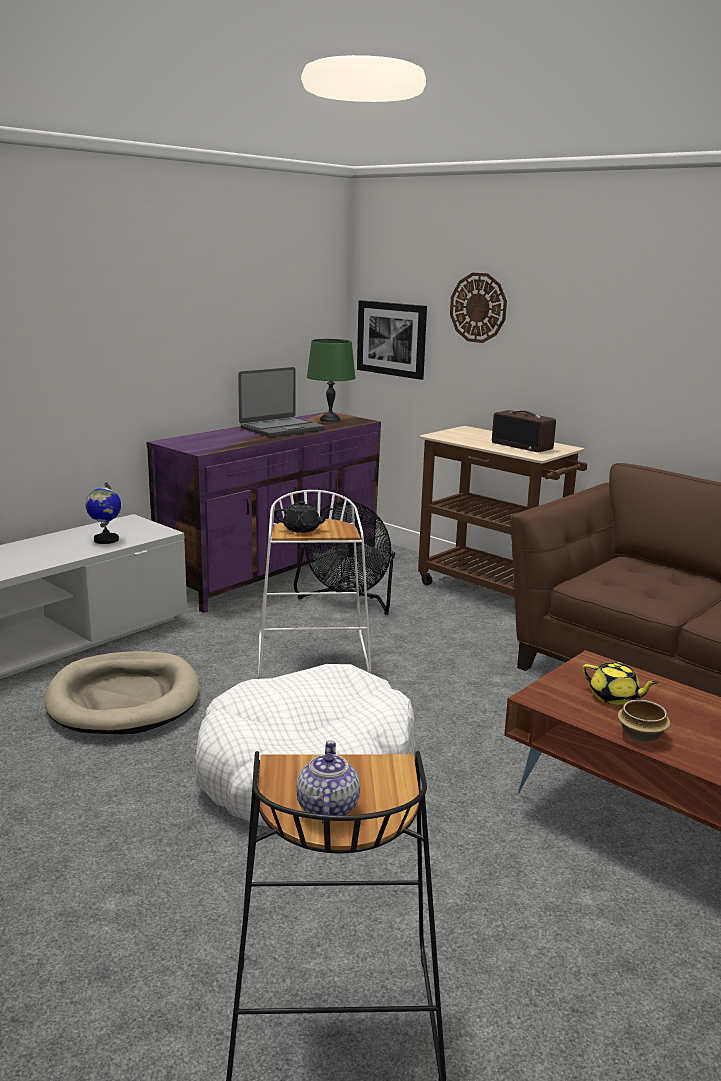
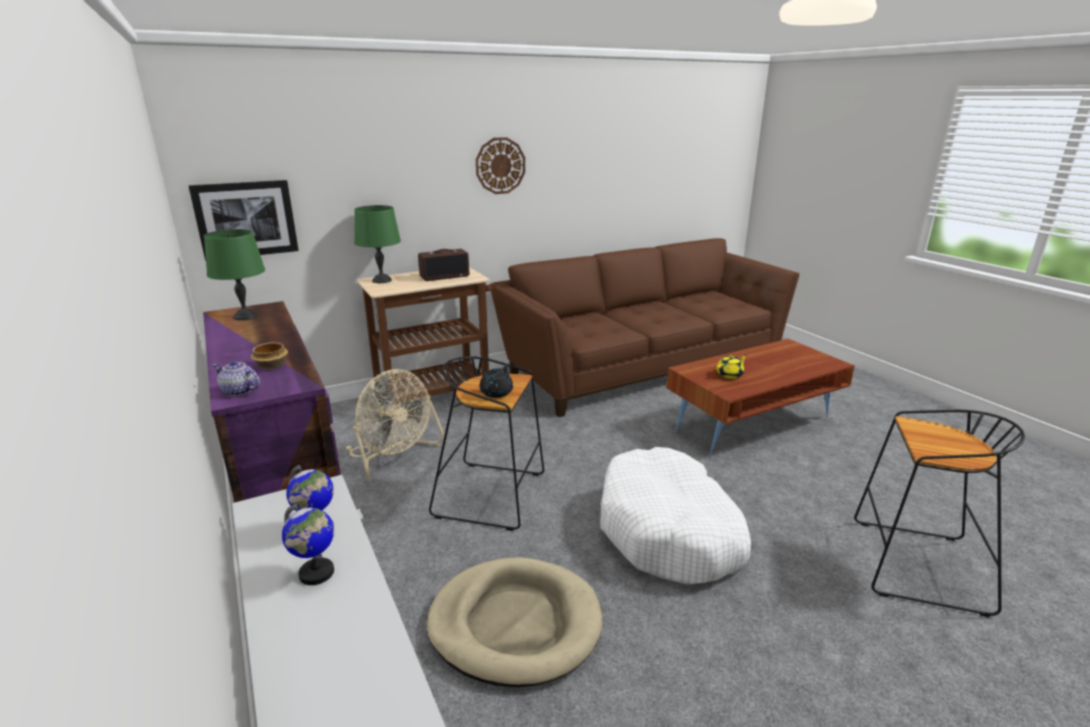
camera: 70 degrees left, 5 degrees up
laptop [238,367,325,437] -> none
white stool [258,490,371,677] -> black stool [429,356,544,531]
black fan [294,501,395,615] -> beige fan [346,369,444,482]
teapot [296,740,360,824] -> teapot moved to [212,360,260,396]
wall clock [450,273,507,343] -> wall clock moved to [476,137,525,194]
bowl [618,700,670,743] -> bowl moved to [251,342,288,370]
none -> globe [282,504,334,585]
none -> green table lamp [354,205,401,283]

